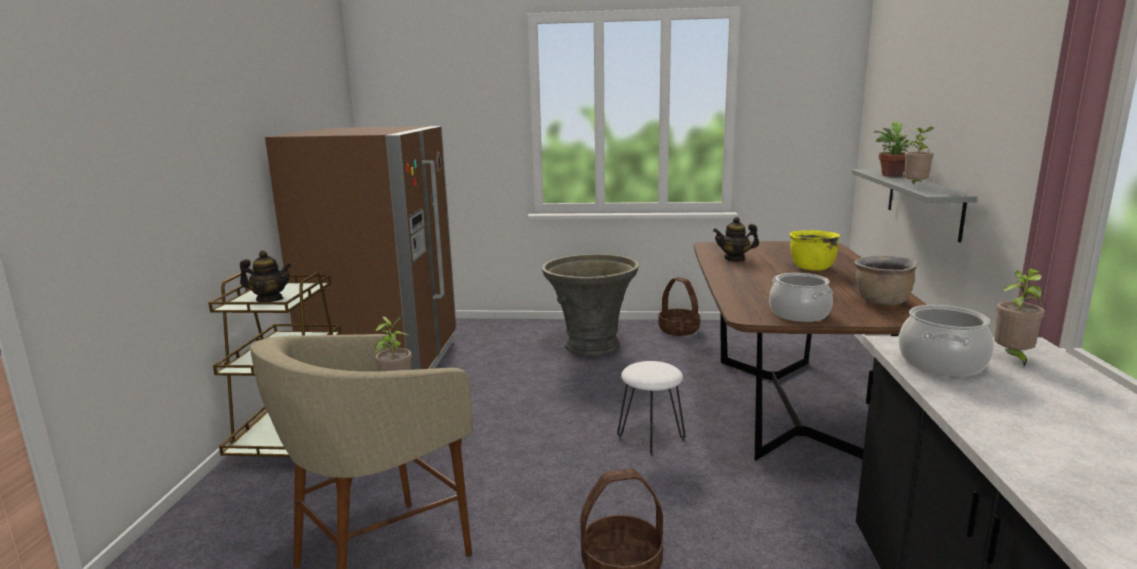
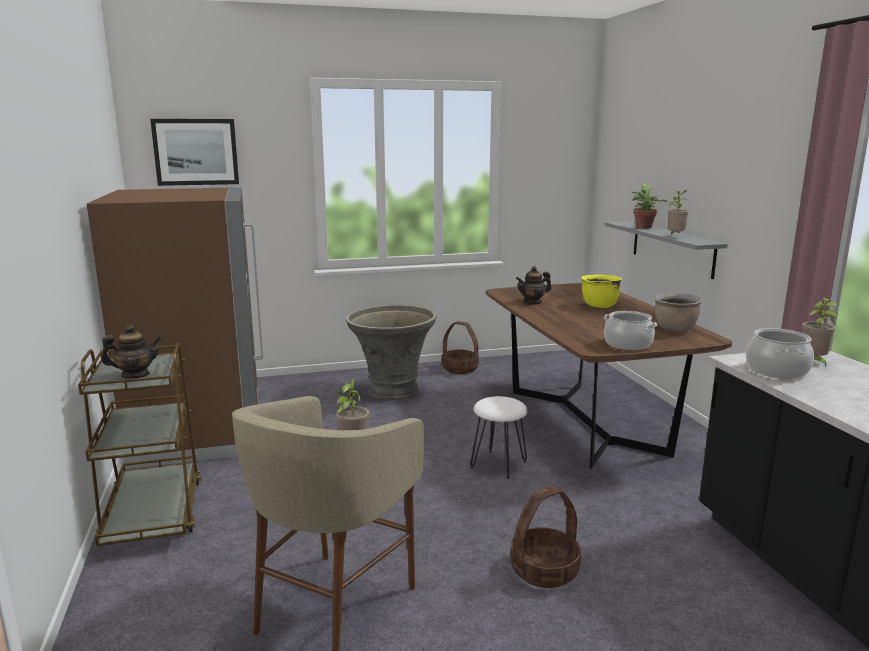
camera: 20 degrees left, 0 degrees up
none -> picture [150,119,239,186]

